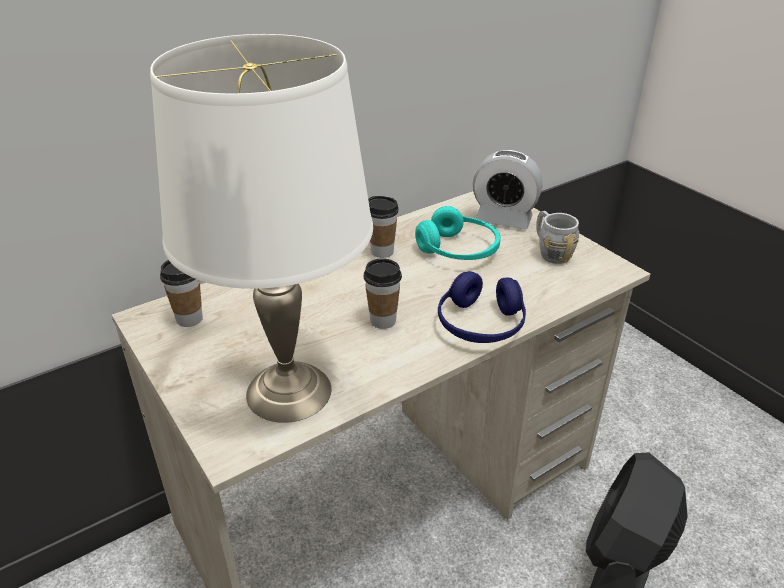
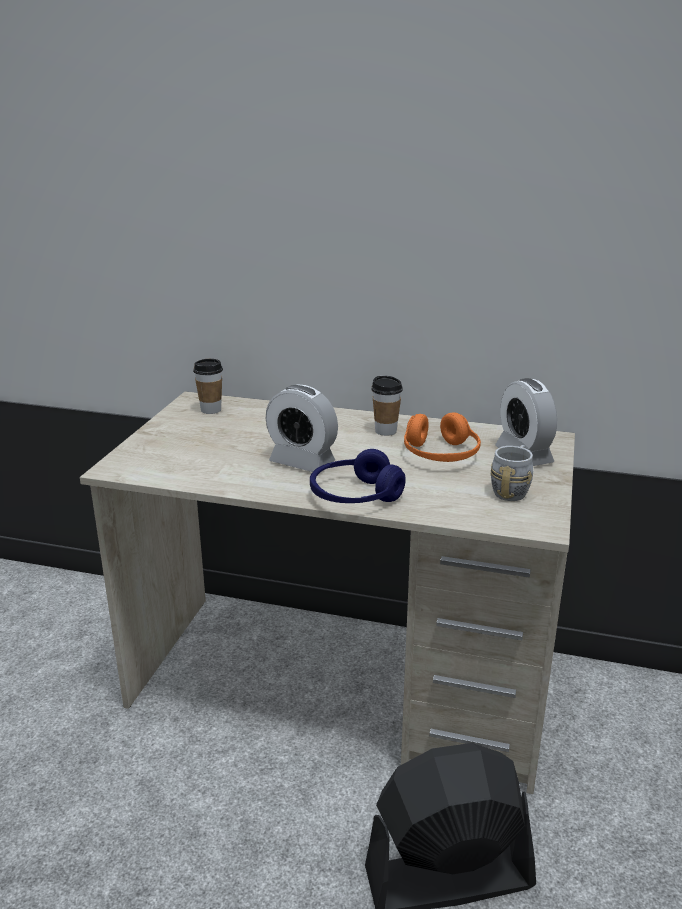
camera: 50 degrees right, 10 degrees down
white table lamp [150,34,373,423] -> none
cup [364,258,402,329] -> alarm clock [266,385,338,472]
turquoise headphones [415,206,501,260] -> orange headphones [404,412,481,462]

